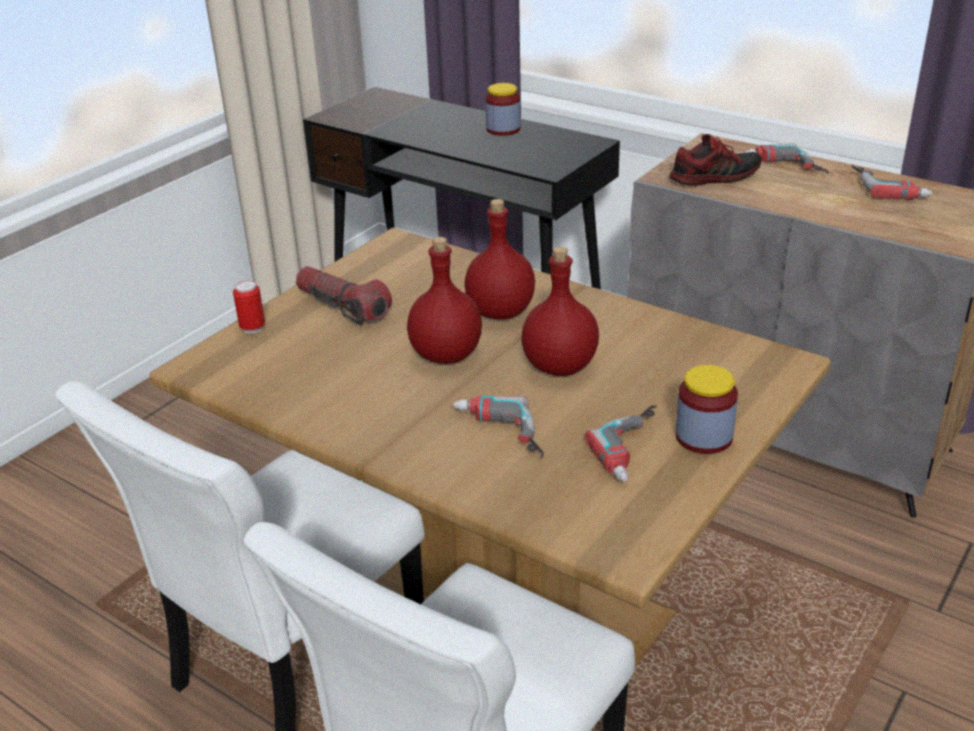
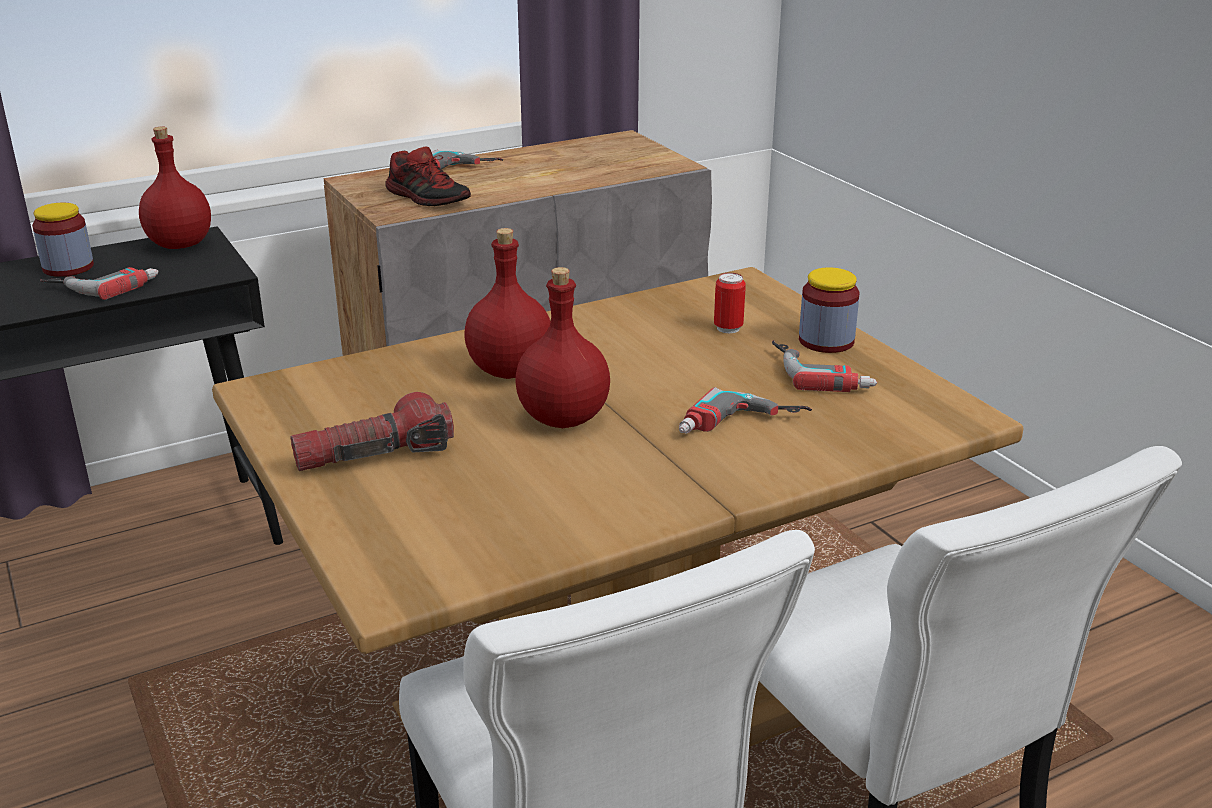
camera: 65 degrees left, 5 degrees down
can [233,281,265,334] -> can moved to [714,273,746,334]
red bottle [521,246,599,376] -> red bottle moved to [139,127,211,249]
shoe [669,134,762,186] -> shoe turned 120 degrees clockwise [385,146,471,206]
power drill [851,165,933,200] -> power drill moved to [40,267,158,300]

